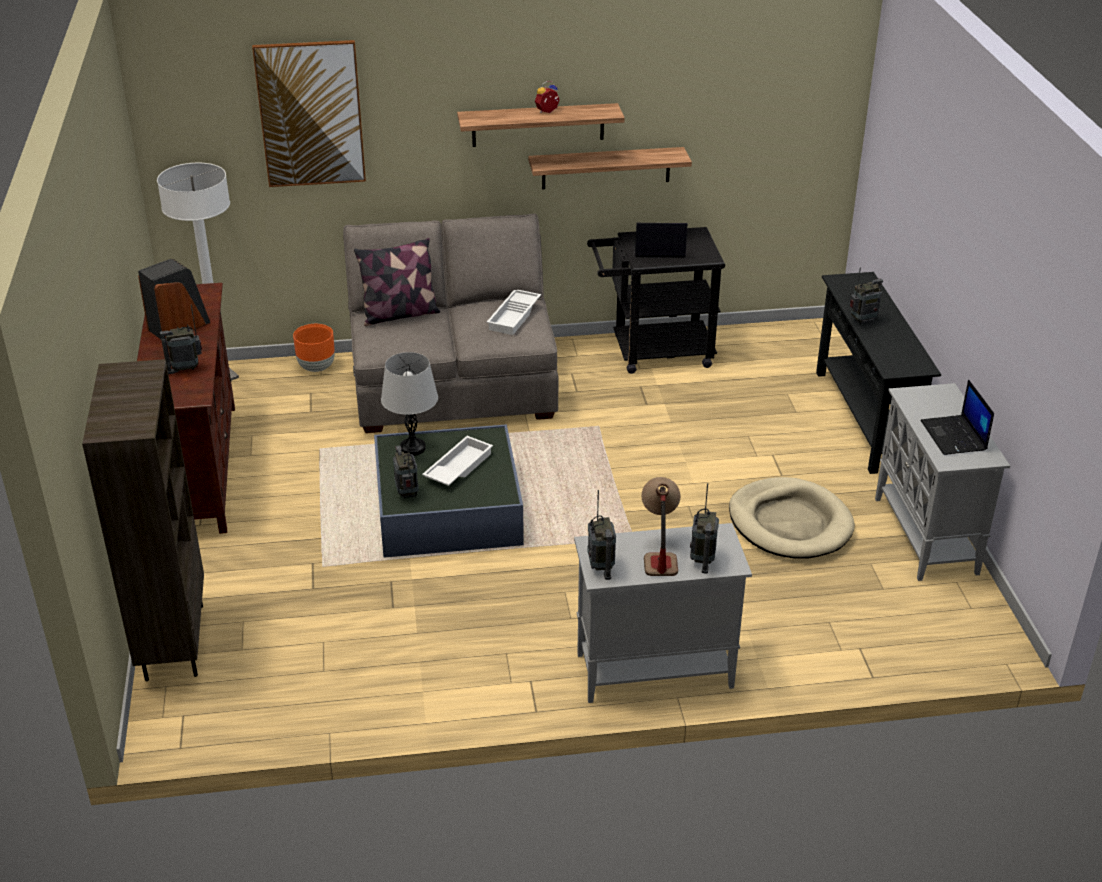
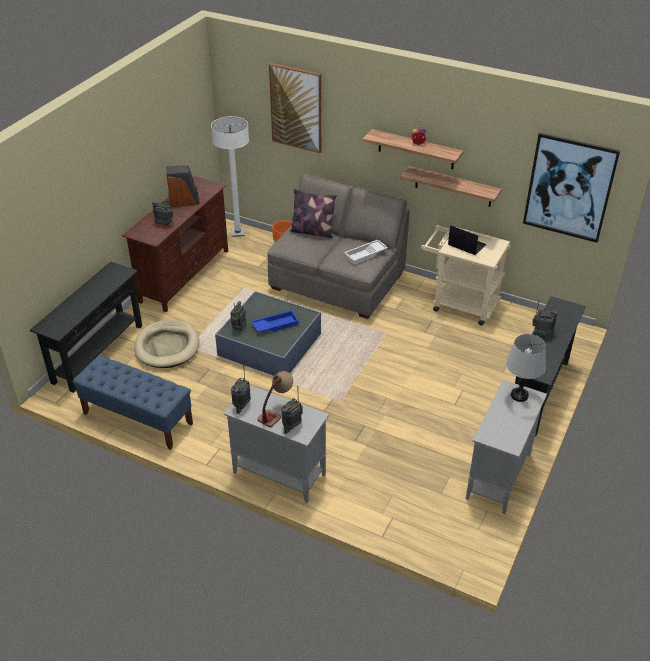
camera: 35 degrees right, 5 degrees up
brown bookcase [82,359,204,681] -> black console table [30,261,142,393]
grey table lamp [381,352,438,456] -> grey table lamp moved to [506,334,546,402]
white tray [422,436,493,486] -> blue tray [251,310,299,332]
black cart [587,227,725,374] -> beige cart [421,226,510,325]
beige dog bed [729,477,855,559] -> beige dog bed moved to [134,320,199,368]
laptop [920,379,994,455] -> none
none -> blue bench [73,355,193,450]
none -> picture [523,133,620,243]

